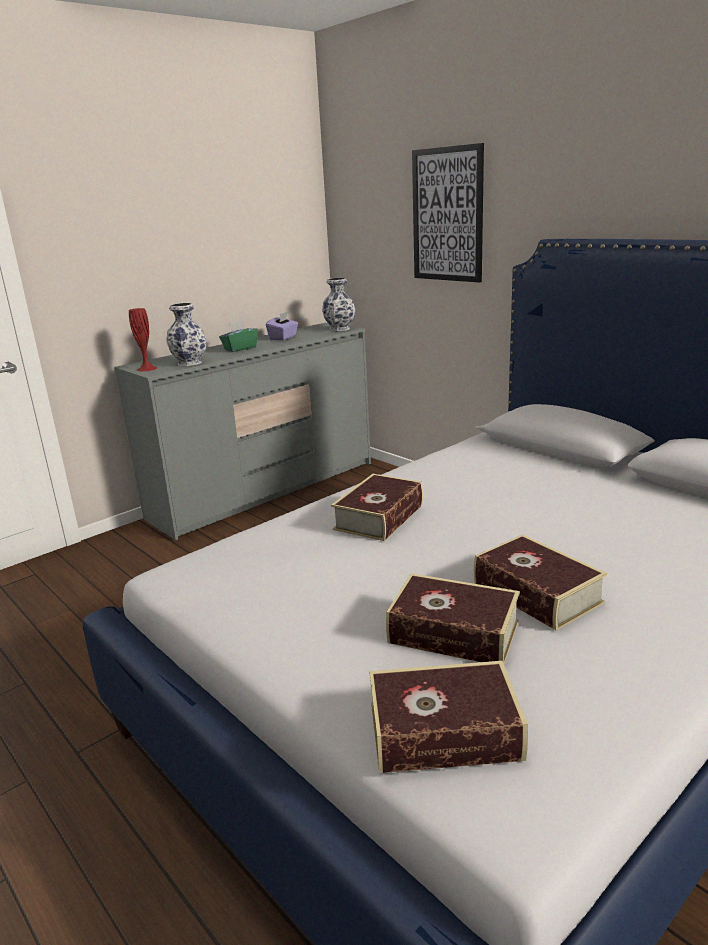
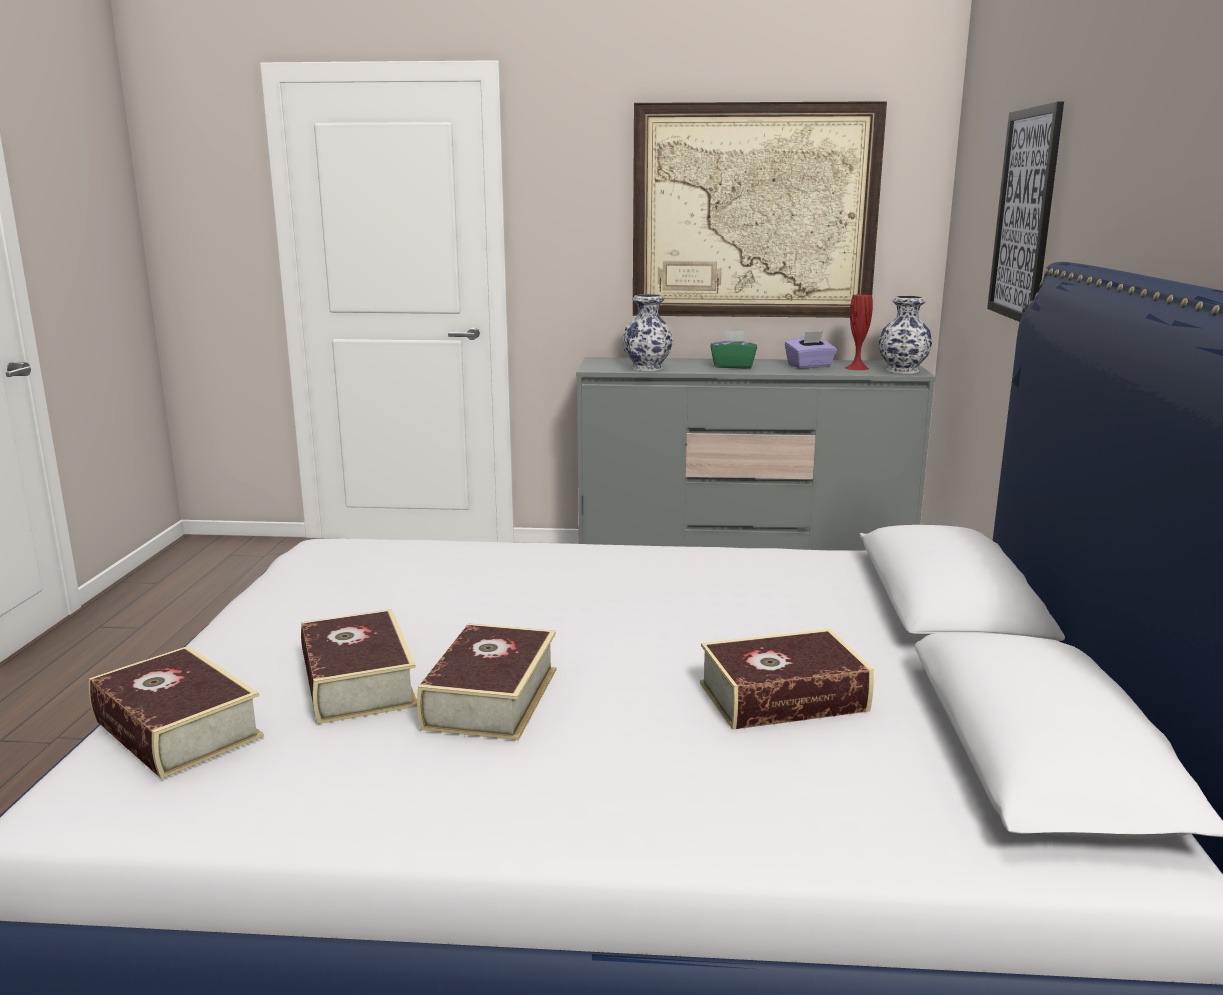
camera: 45 degrees right, 5 degrees down
red vase [129,308,157,371] -> red vase moved to [845,294,873,370]
book [331,474,423,541] -> book moved to [700,629,874,730]
none -> picture [633,101,887,318]

